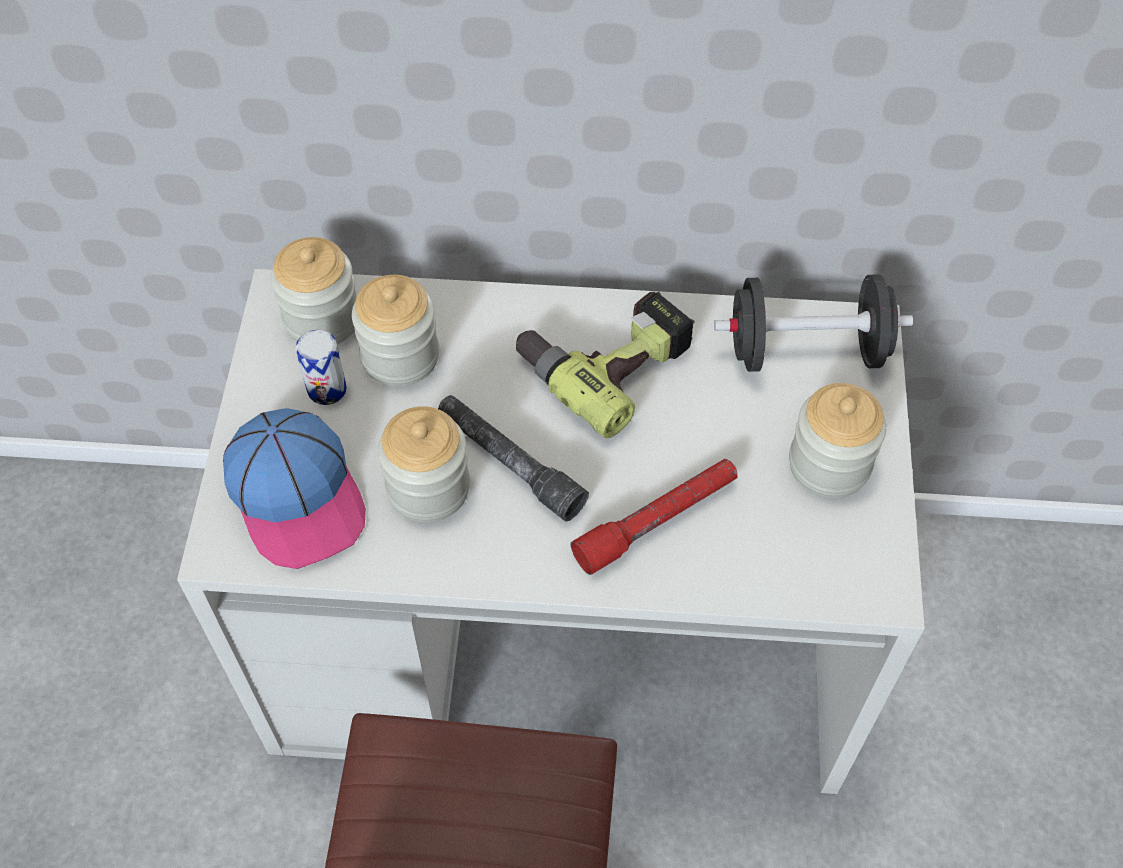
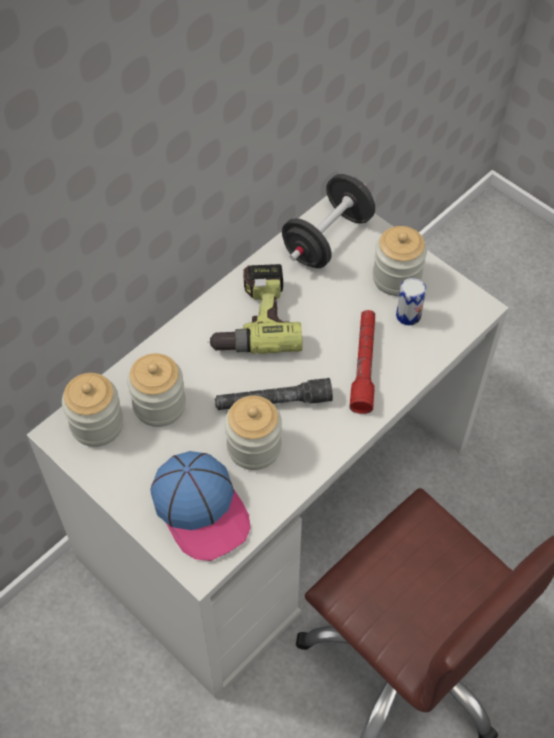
camera: 50 degrees left, 0 degrees up
cap [223,408,366,569] -> cap turned 45 degrees clockwise [151,451,251,561]
can [296,330,347,405] -> can moved to [396,278,426,325]

